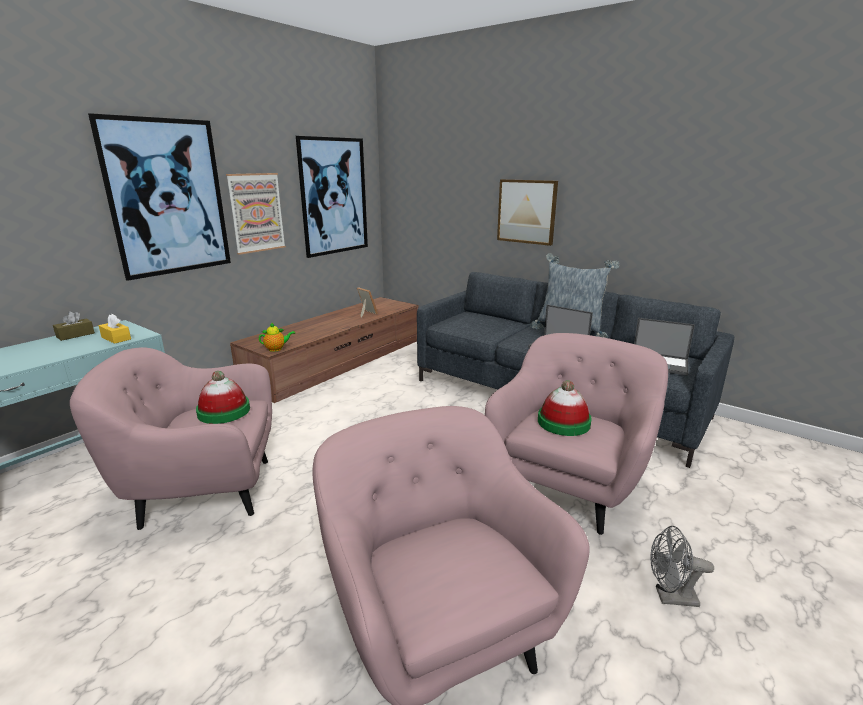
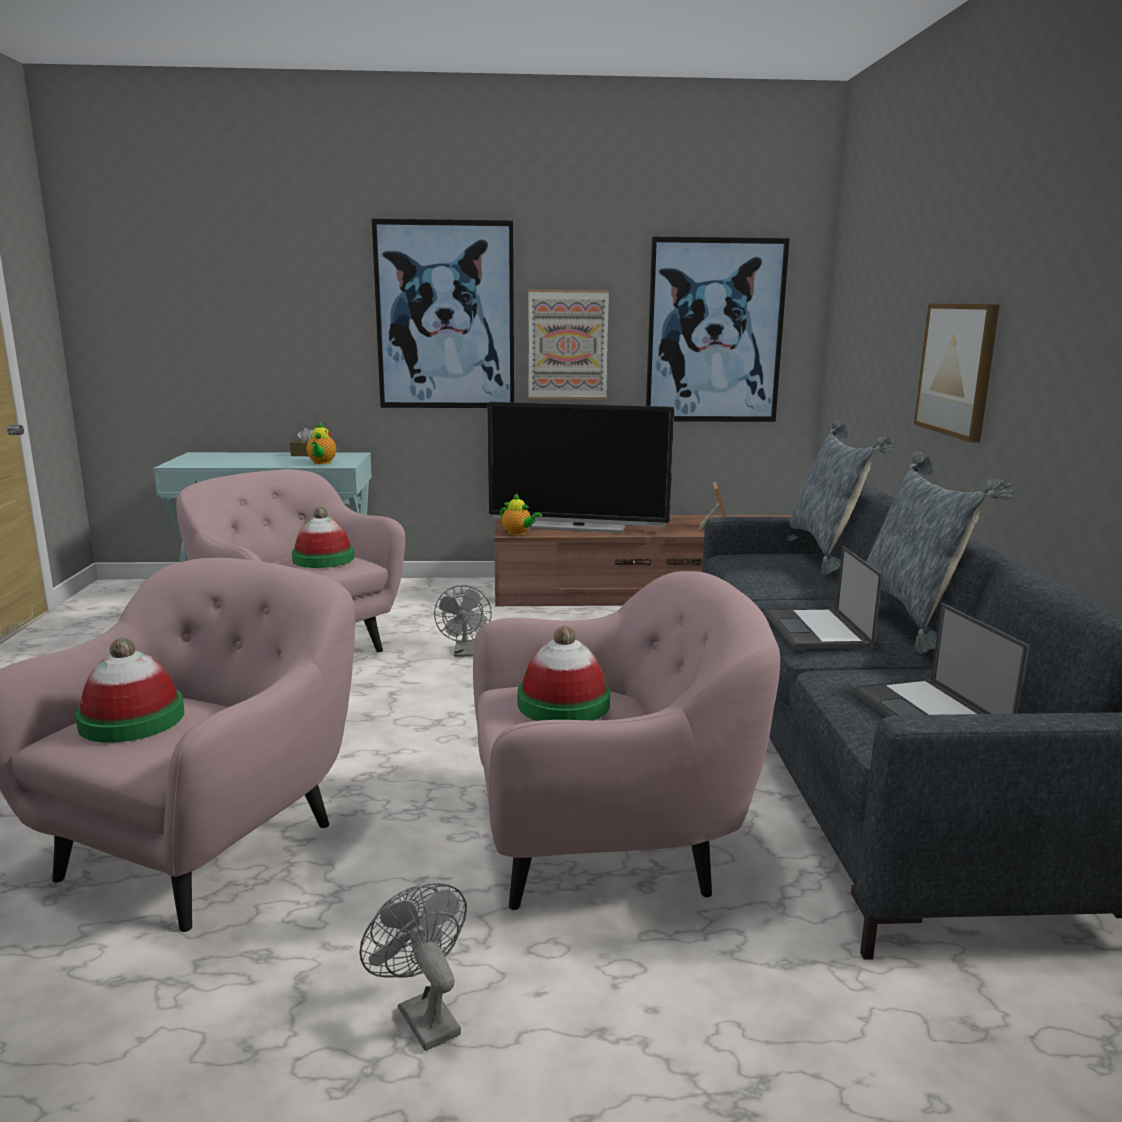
camera: 50 degrees right, 5 degrees down
yellow tissue box [99,314,131,344] -> teapot [306,421,336,464]
none -> hat [75,638,184,743]
none -> grey fan [434,585,492,657]
none -> television [487,402,675,533]
none -> pillow [788,419,895,575]

